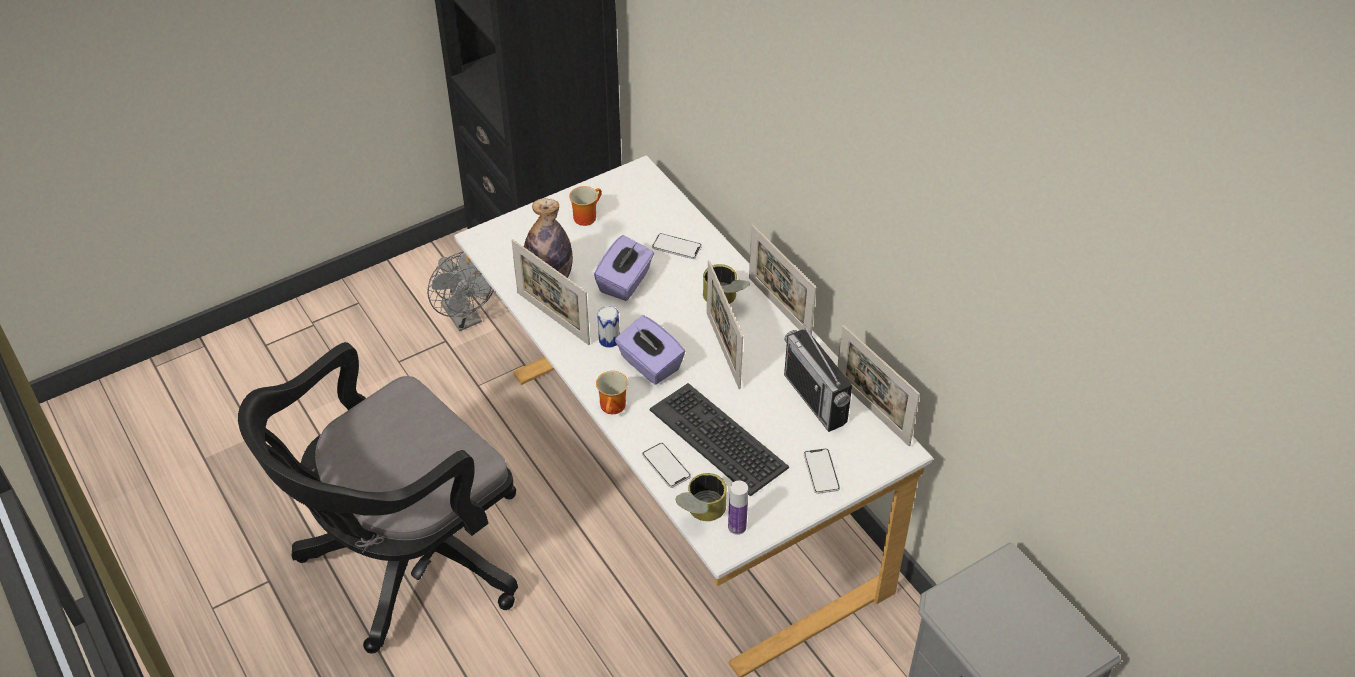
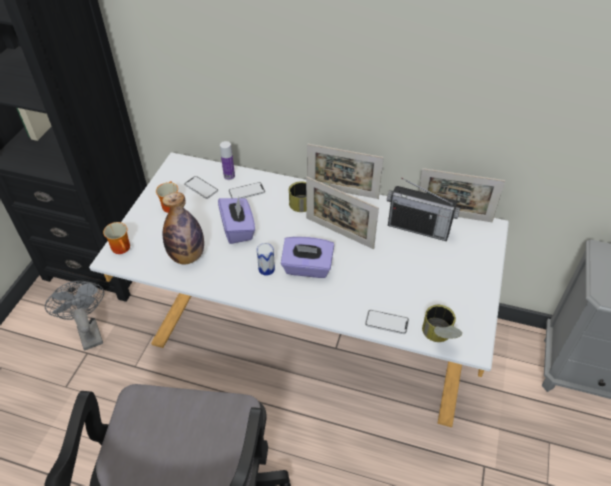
camera: 40 degrees left, 0 degrees up
grey fan [427,251,494,331] -> grey fan turned 135 degrees counterclockwise [45,281,104,350]
picture frame [511,239,590,345] -> none
mug [596,371,628,414] -> mug moved to [103,222,130,254]
keyboard [649,383,789,497] -> none
bottle [728,481,748,535] -> bottle moved to [220,141,235,180]
phone [804,448,840,494] -> phone moved to [184,176,218,199]

